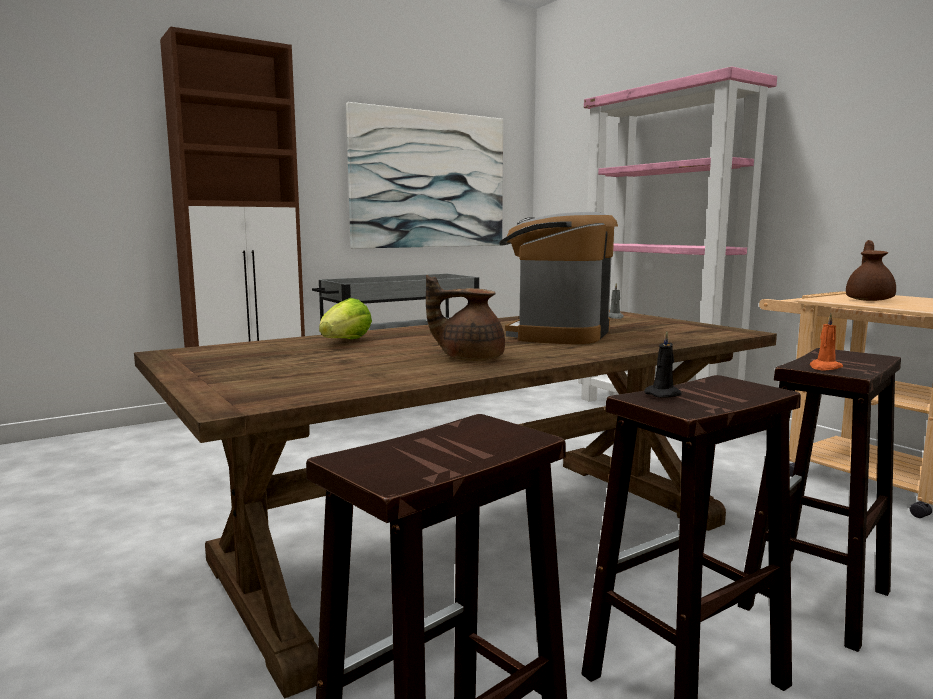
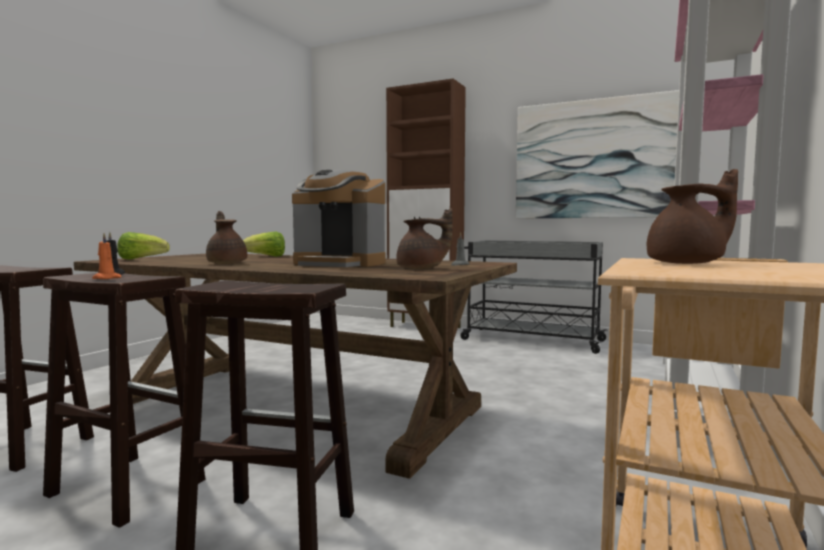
camera: 60 degrees right, 5 degrees down
coffee machine [499,212,618,344] -> coffee machine turned 150 degrees counterclockwise [292,169,385,267]
orange candle [809,314,843,371] -> orange candle moved to [92,233,122,279]
none -> lettuce [117,232,170,260]
none -> brown teapot [397,208,452,269]

